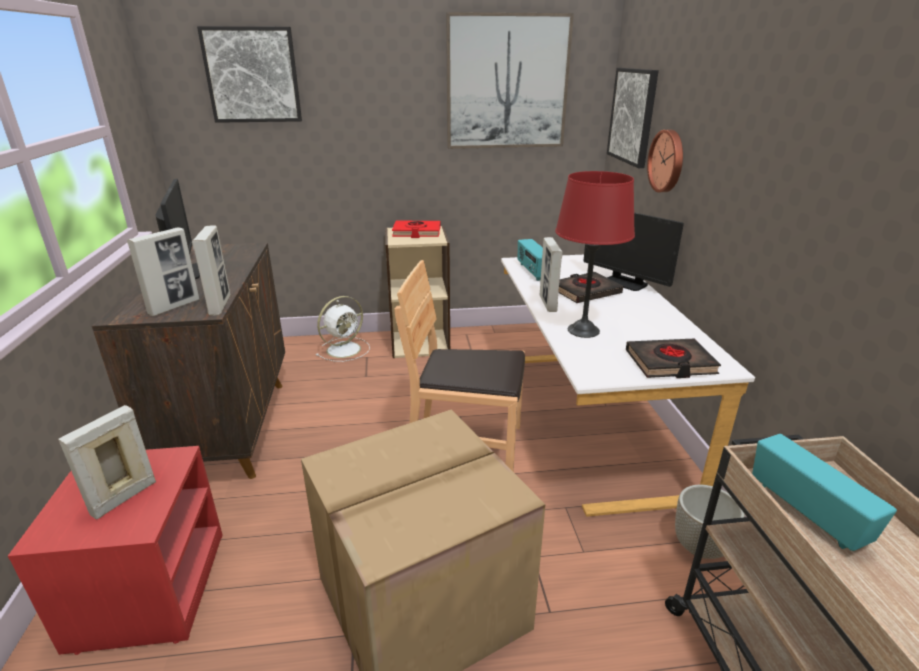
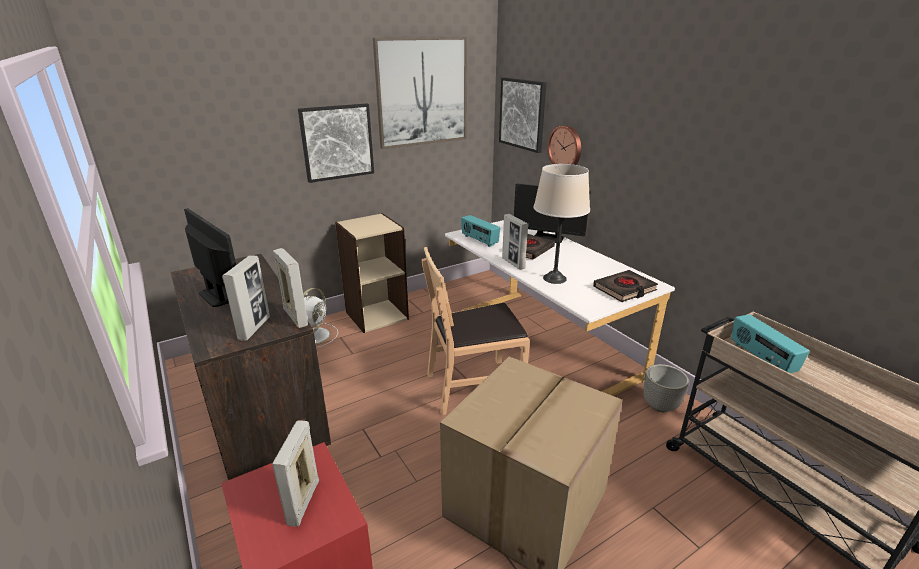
camera: 25 degrees left, 0 degrees up
picture [197,26,302,123] -> picture moved to [298,103,374,183]
red book [392,221,440,238] -> none
red table lamp [555,171,635,338] -> beige table lamp [534,164,590,284]
radio [752,434,897,551] -> radio turned 150 degrees counterclockwise [731,314,810,373]

